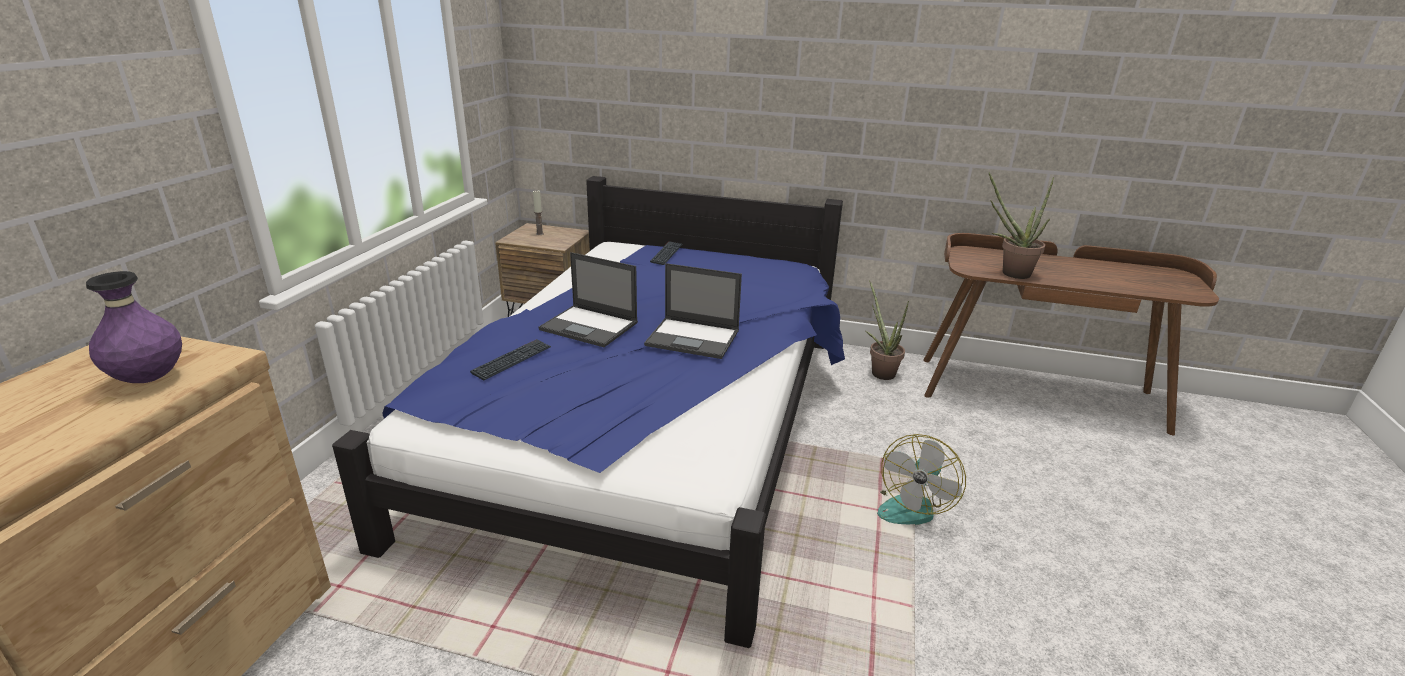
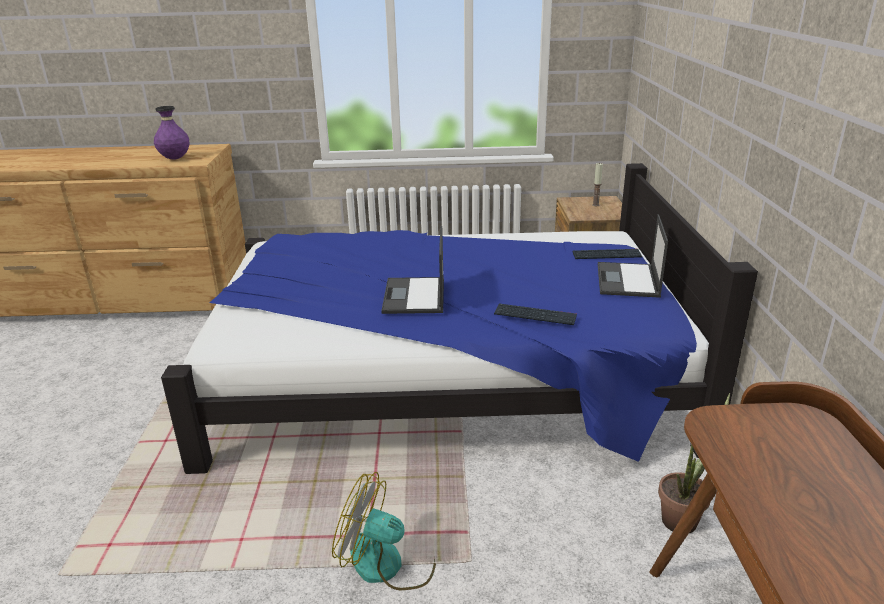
camera: 75 degrees right, 0 degrees up
keyboard [470,339,551,381] -> keyboard moved to [494,303,577,325]
laptop [539,252,638,347] -> laptop moved to [598,214,668,298]
potted plant [989,172,1054,279] -> none

